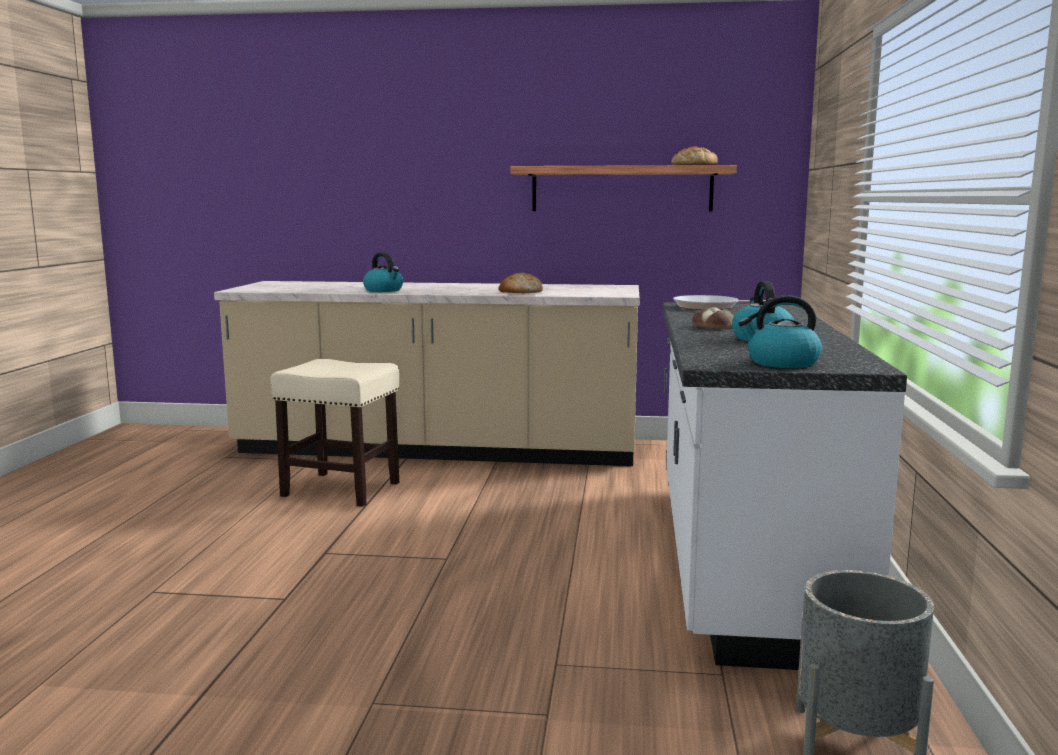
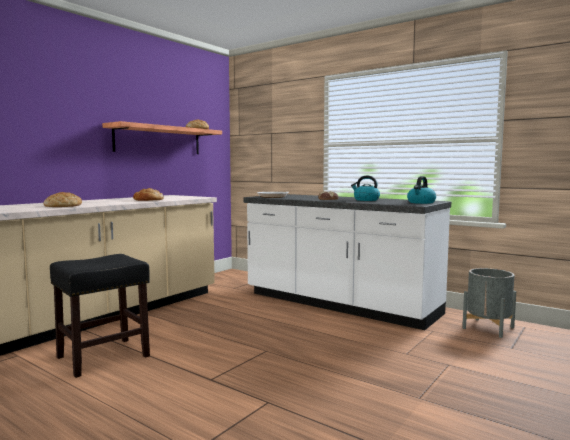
camera: 60 degrees left, 5 degrees down
beige stool [271,359,399,507] -> black stool [50,254,150,378]
kettle [363,252,403,292] -> bread [43,192,82,207]

